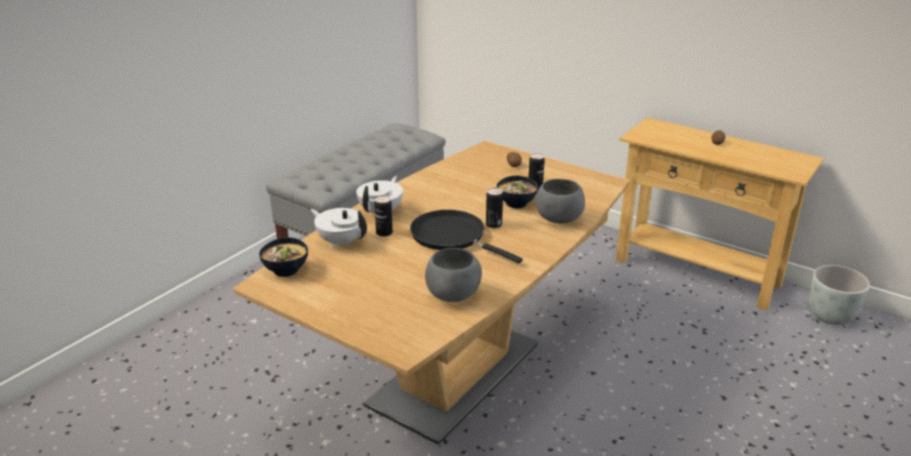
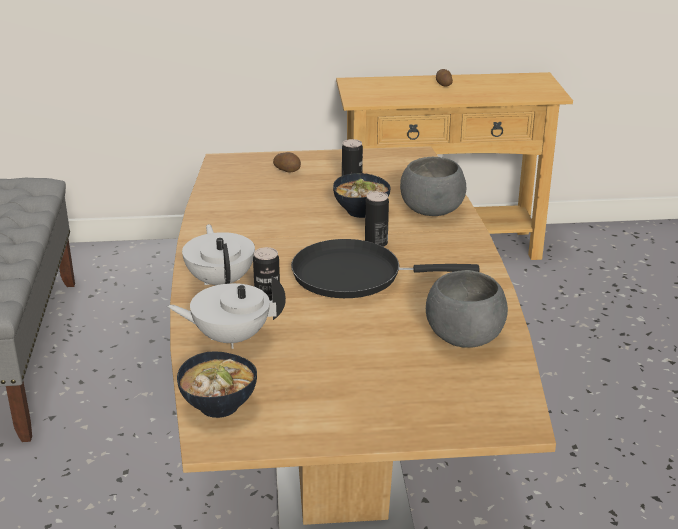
camera: 40 degrees left, 0 degrees up
grey planter [809,265,870,325] -> none

